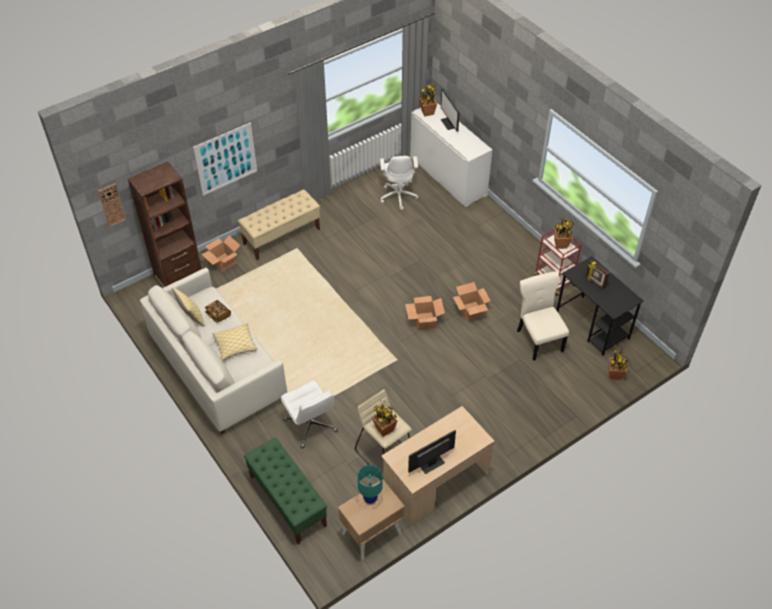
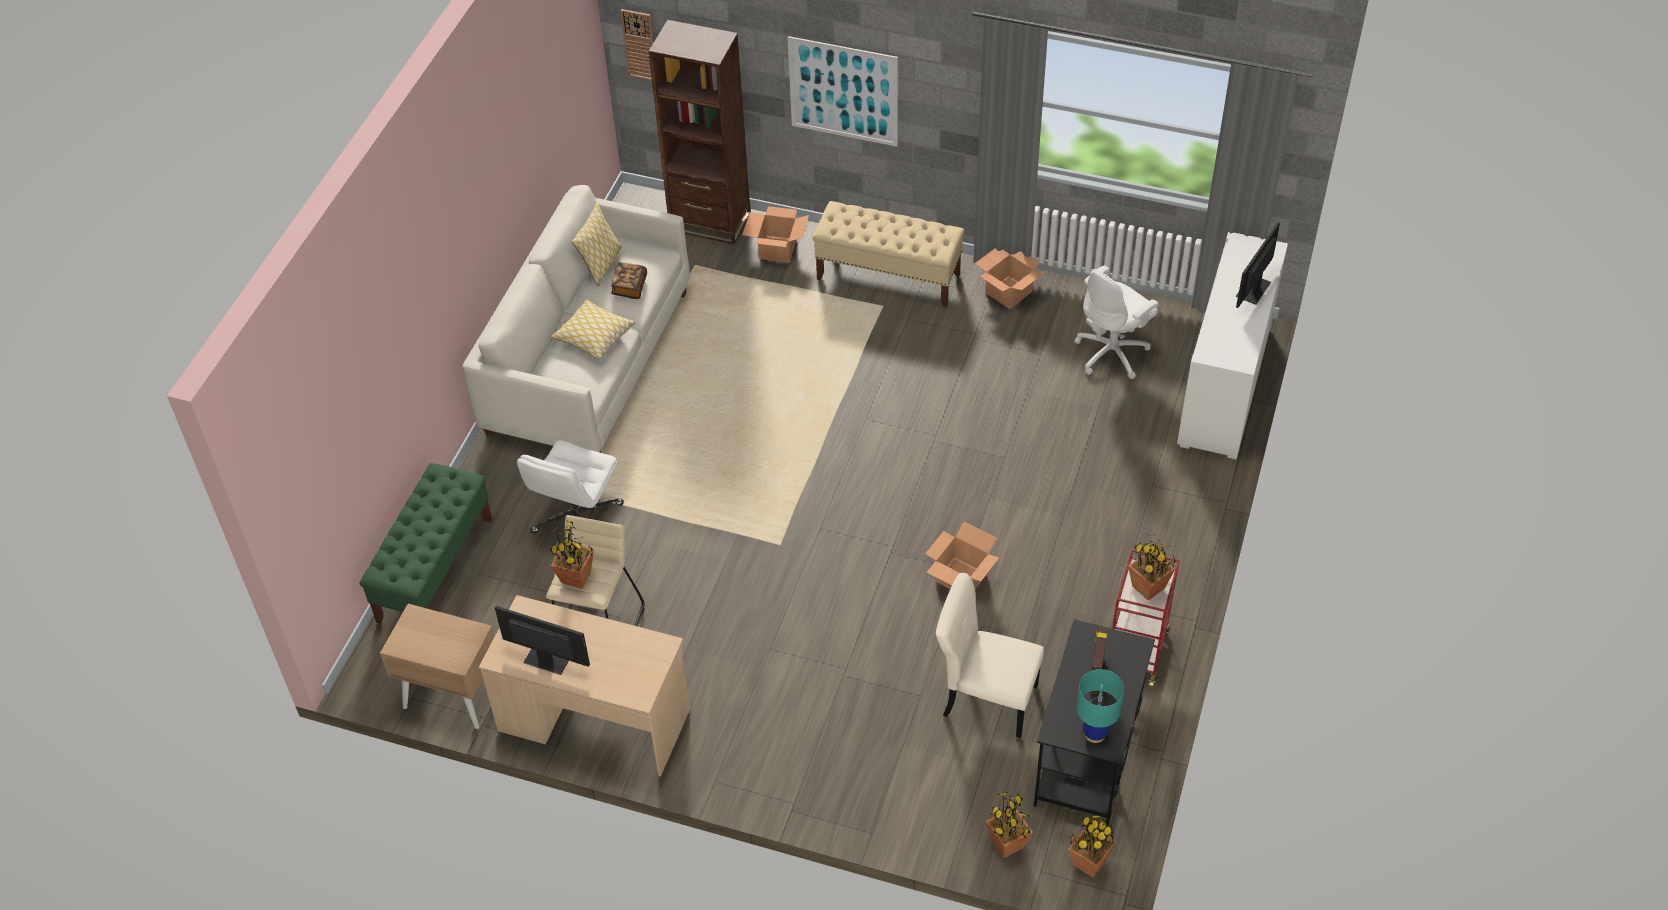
camera: 55 degrees right, 0 degrees up
turquoise table lamp [357,465,383,505] -> turquoise table lamp moved to [1076,669,1124,743]
cardboard box [405,296,445,330] -> cardboard box moved to [975,248,1045,309]
potted plant [419,83,437,117] -> potted plant moved to [1068,815,1116,878]
beige chair [517,271,569,361] -> beige chair turned 105 degrees counterclockwise [936,573,1044,738]

